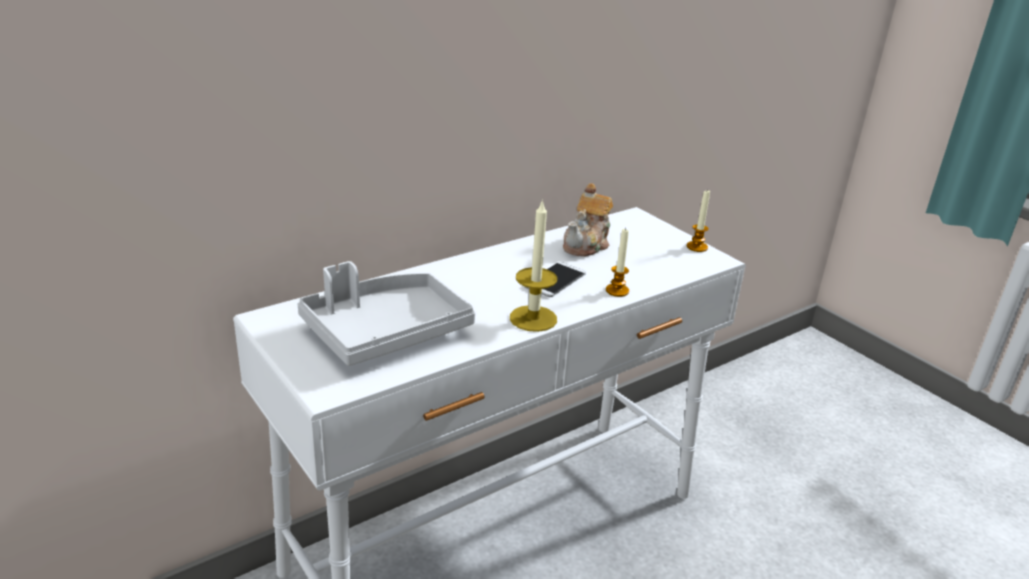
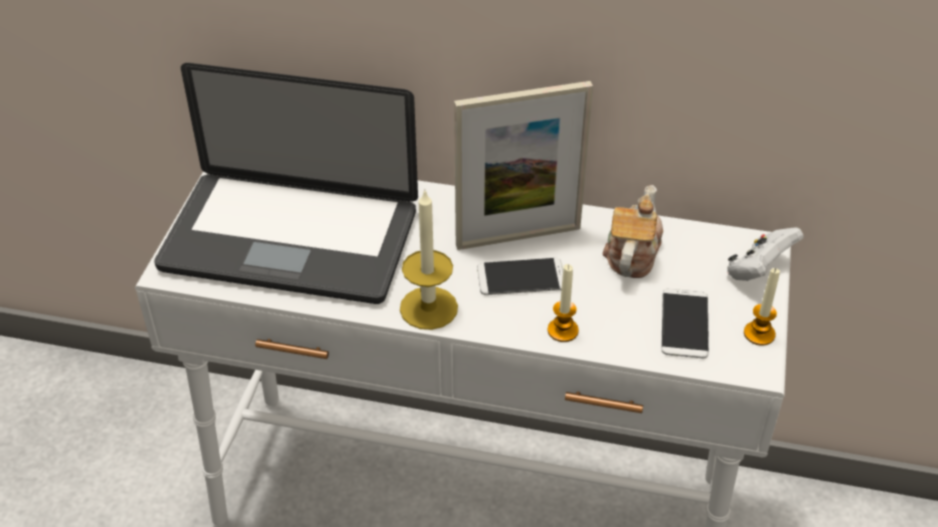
camera: 50 degrees right, 15 degrees up
grey tray [297,261,475,366] -> laptop [154,63,418,304]
teapot [563,183,613,257] -> teapot turned 120 degrees clockwise [603,185,663,278]
none -> picture frame [454,81,593,250]
none -> phone [661,289,709,358]
none -> white game controller [727,227,803,281]

